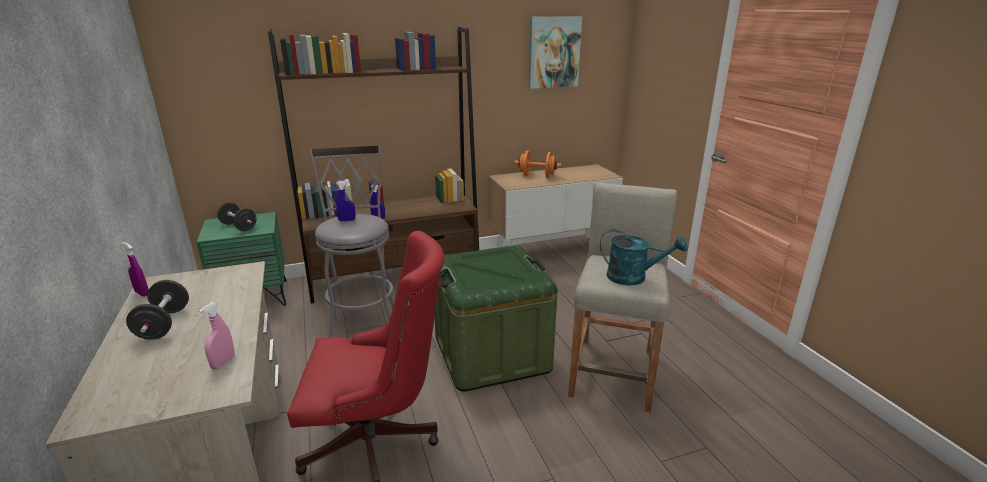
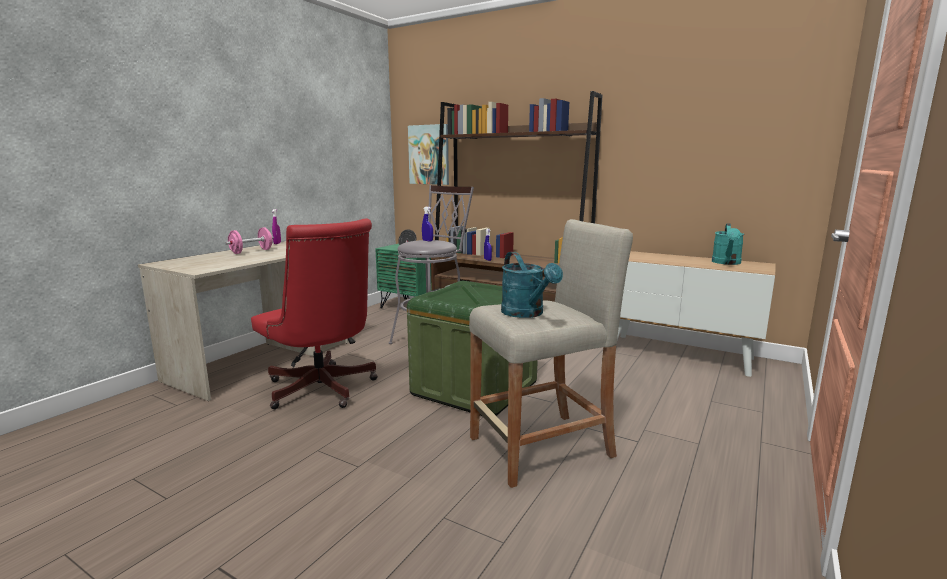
camera: 50 degrees right, 10 degrees down
black dumbbell [126,280,189,340] -> pink dumbbell [225,227,274,254]
pink spray bottle [198,302,235,369] -> none
orange dumbbell [515,150,561,178] -> none
picture [529,16,582,89] -> picture moved to [408,124,449,185]
none -> turquoise watering can [712,223,744,265]

